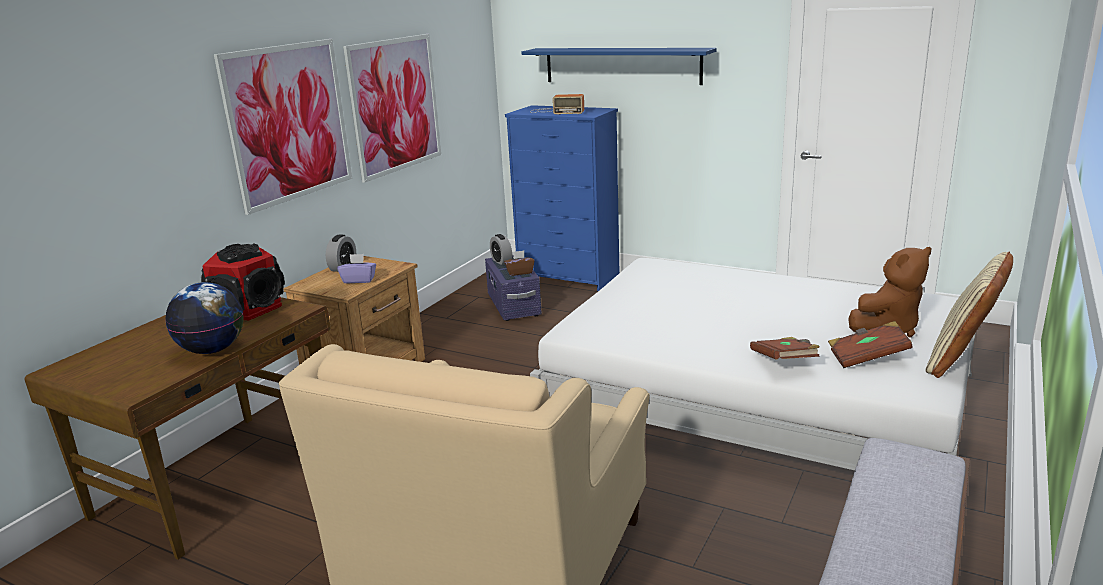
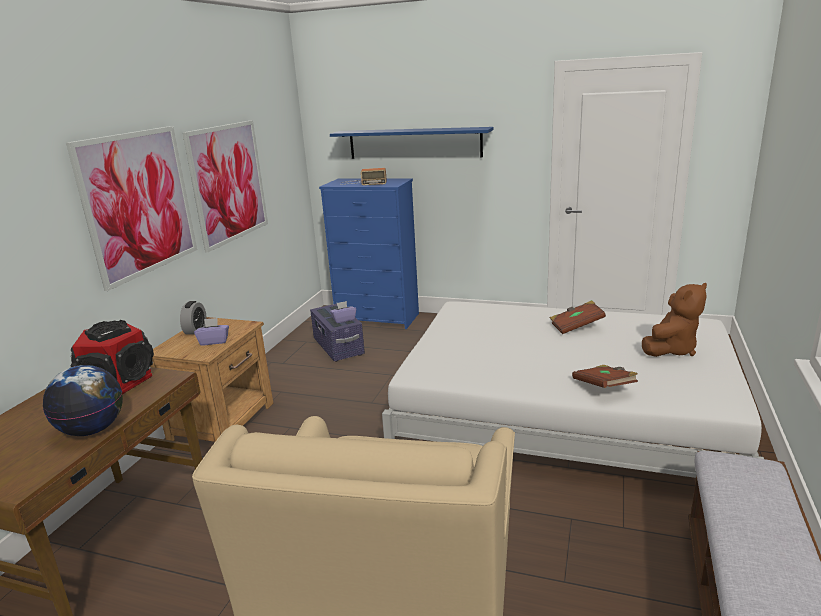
camera: 10 degrees left, 0 degrees up
alarm clock [490,234,512,265] -> none
brown tissue box [504,250,534,276] -> purple tissue box [330,301,356,323]
brown book [828,321,913,368] -> brown book moved to [550,300,606,334]
beige pillow [925,252,1013,378] -> none

